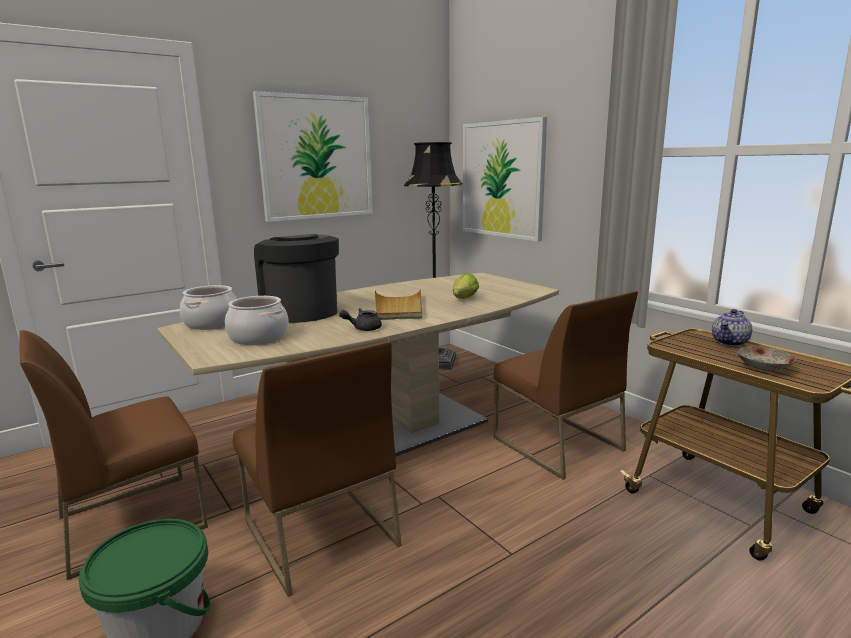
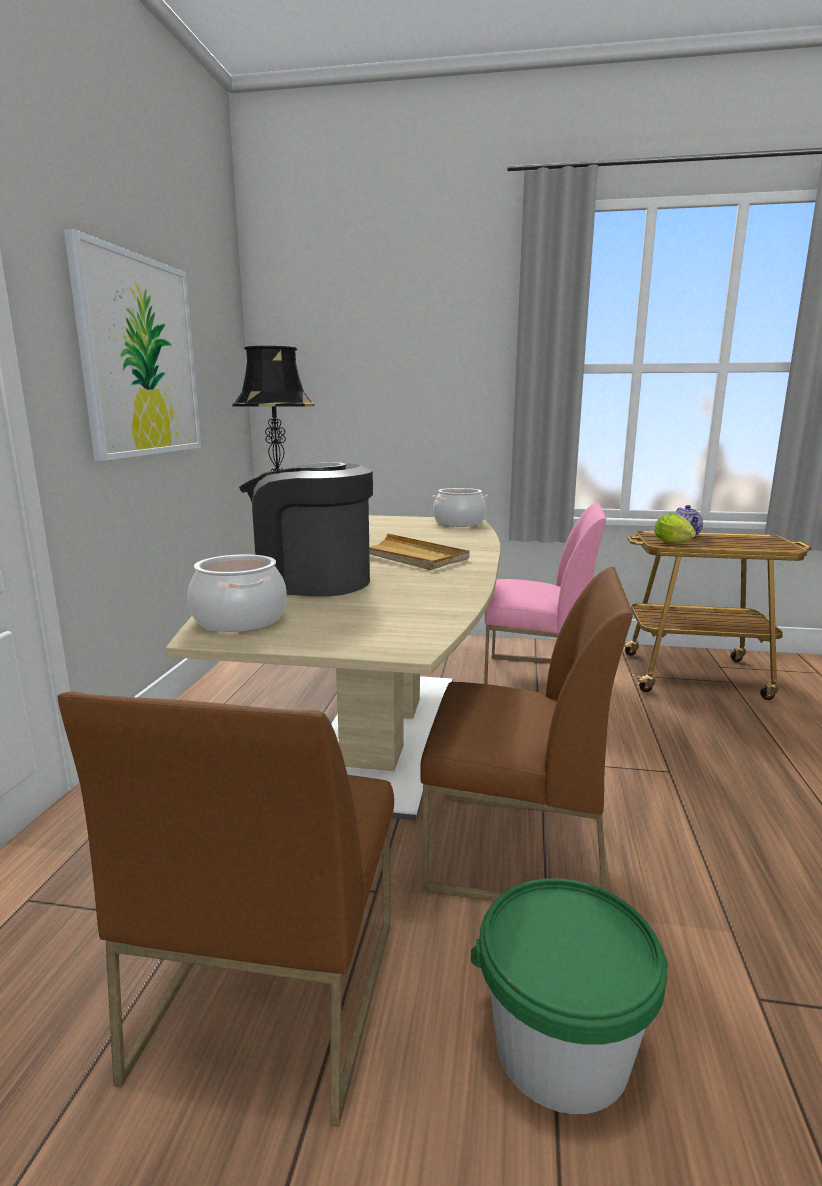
camera: 45 degrees left, 0 degrees up
cooking pot [225,296,289,345] -> cooking pot moved to [432,488,487,527]
grey teapot [339,308,382,331] -> none
lettuce [453,273,479,299] -> lettuce moved to [654,513,696,543]
picture [463,117,547,242] -> none
brown chair [494,291,638,480] -> pink chair [484,503,606,695]
plate [737,346,796,371] -> none

